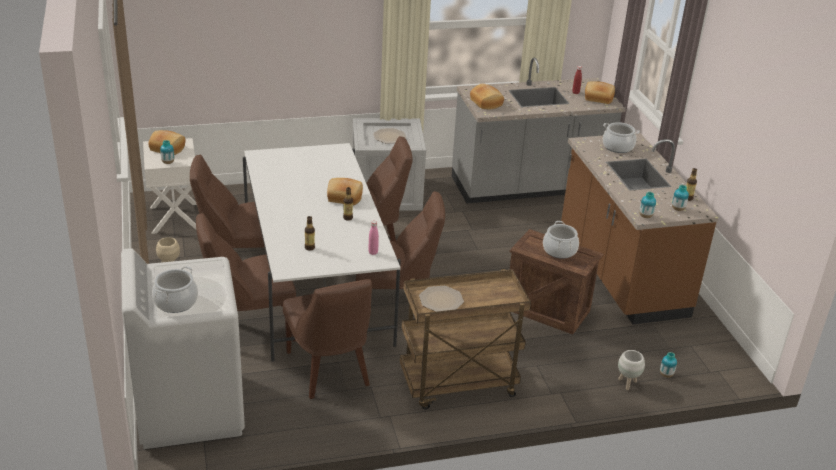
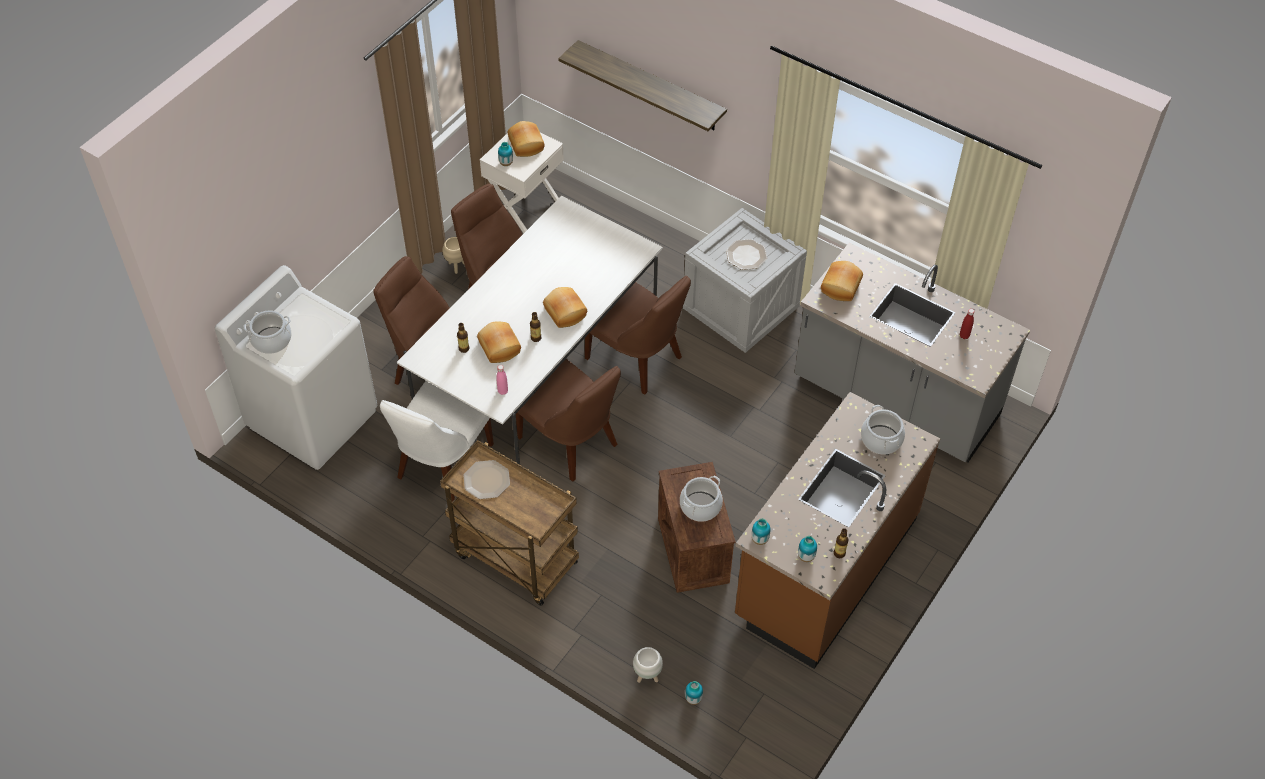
camera: 50 degrees right, 20 degrees up
brown chair [283,279,372,399] -> white chair [380,381,494,502]
bread [585,81,615,104] -> bread moved to [477,322,521,363]
none -> shelf [558,40,727,131]

